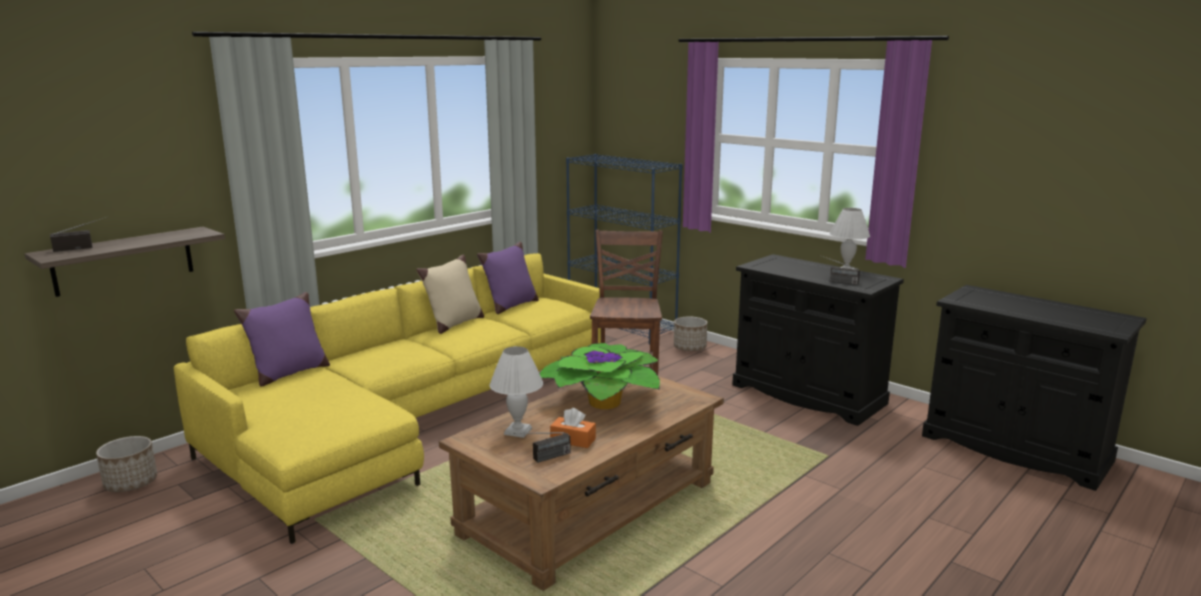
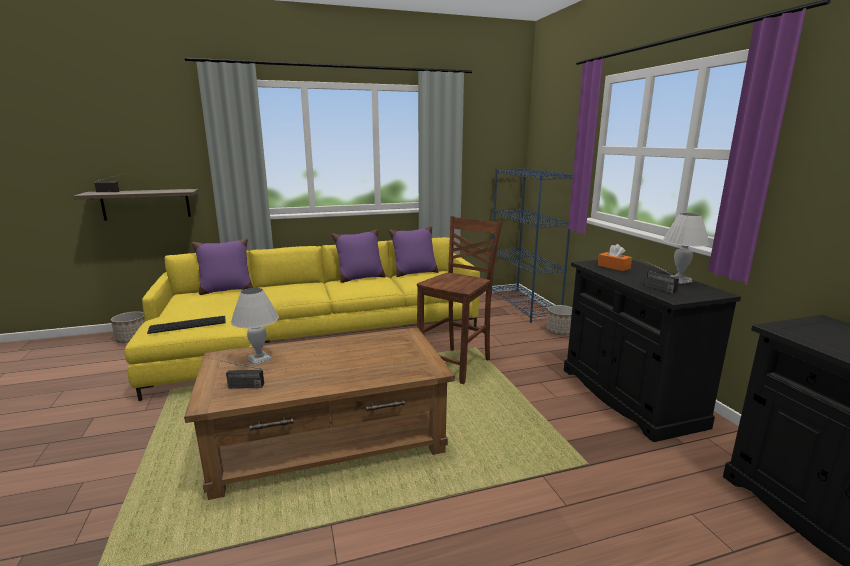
camera: 30 degrees right, 0 degrees up
beige pillow [416,255,484,334] -> purple pillow [331,229,386,283]
potted plant [539,343,660,409] -> none
orange tissue box [550,408,596,448] -> orange tissue box moved to [598,244,632,271]
none -> keyboard [147,316,226,334]

